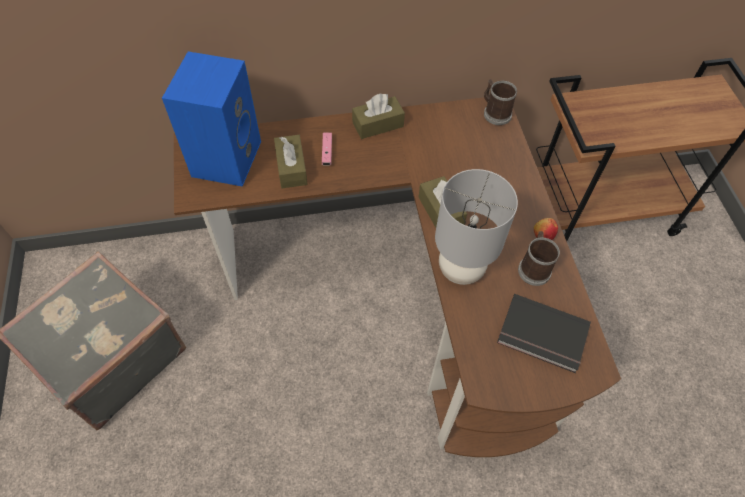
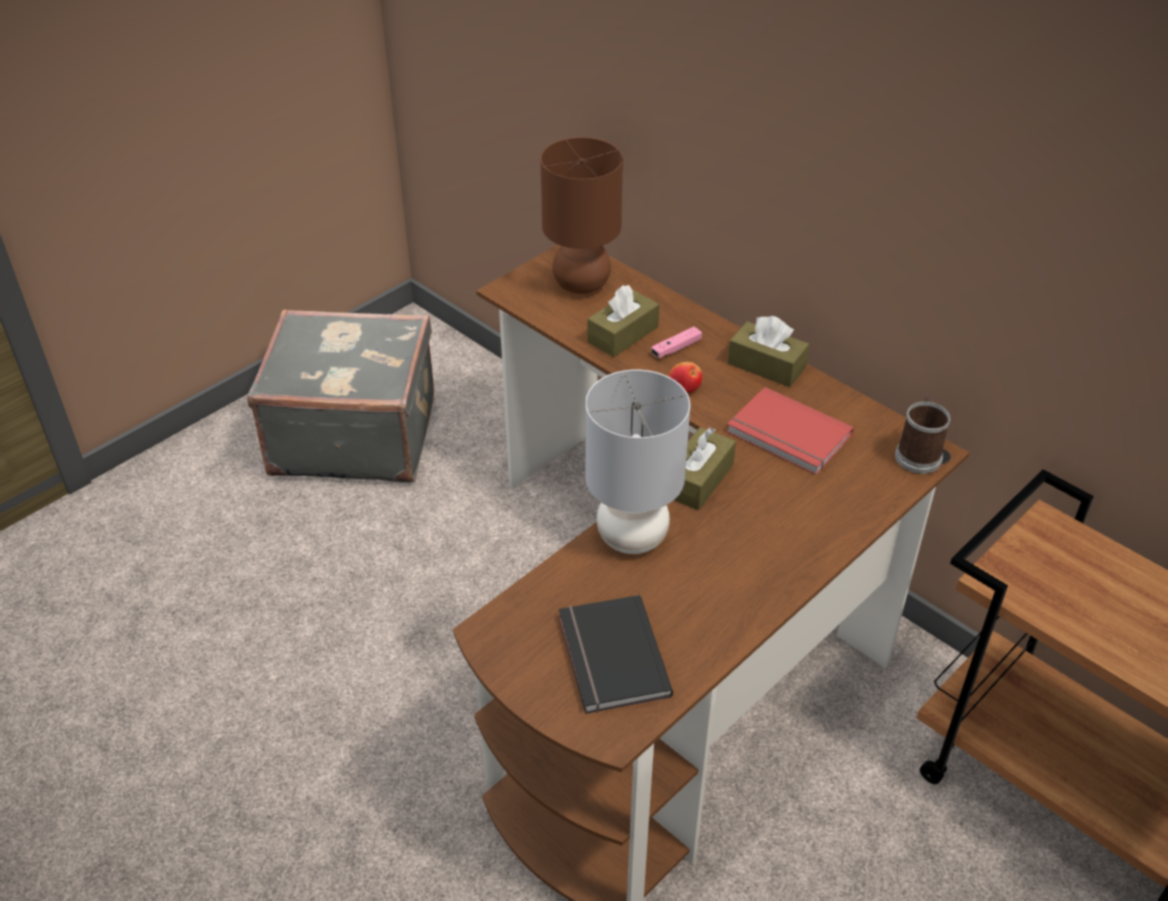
camera: 55 degrees right, 15 degrees down
blue speaker [162,52,261,187] -> brown table lamp [540,137,623,294]
mug [518,231,560,286] -> none
apple [534,218,558,240] -> apple moved to [668,362,702,393]
none -> red book [726,387,854,475]

